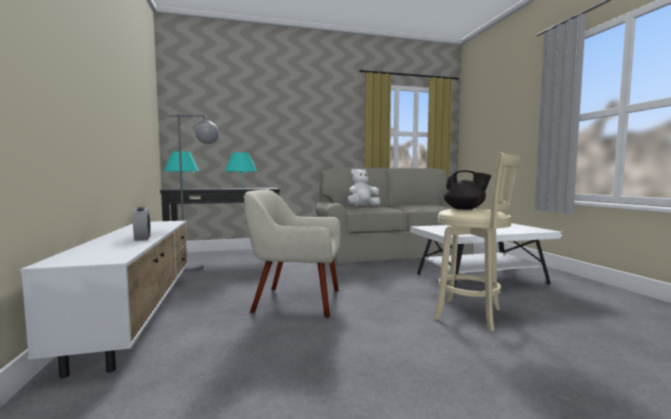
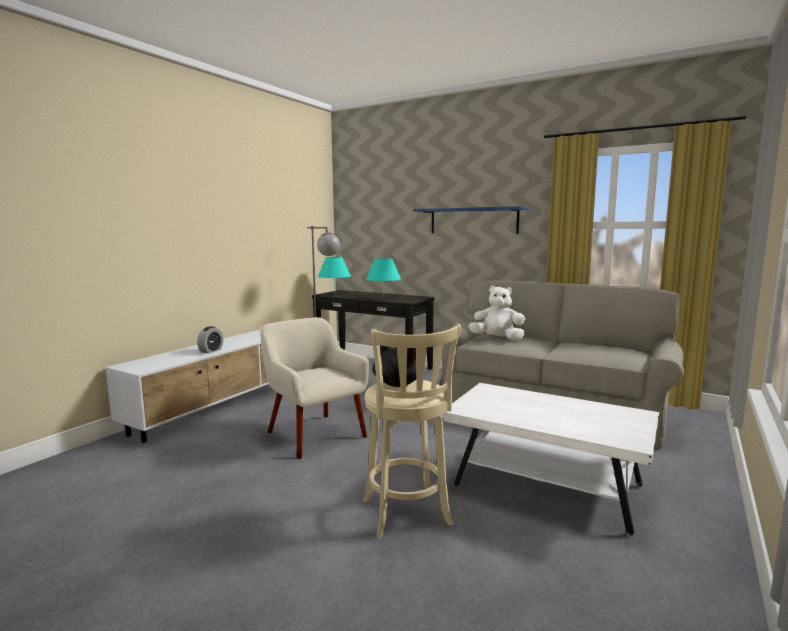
camera: 45 degrees right, 5 degrees up
none -> blue shelf [413,206,529,234]

